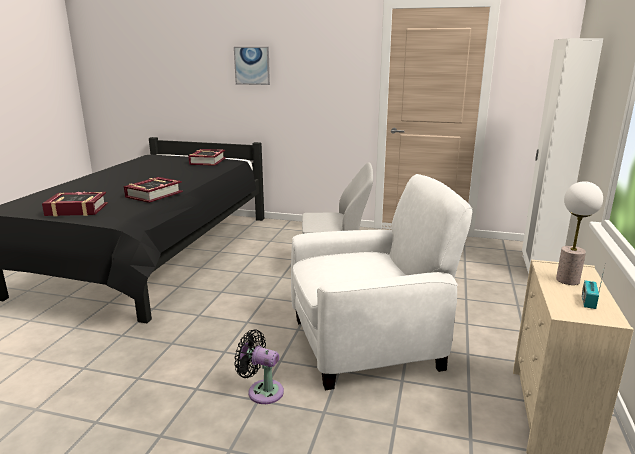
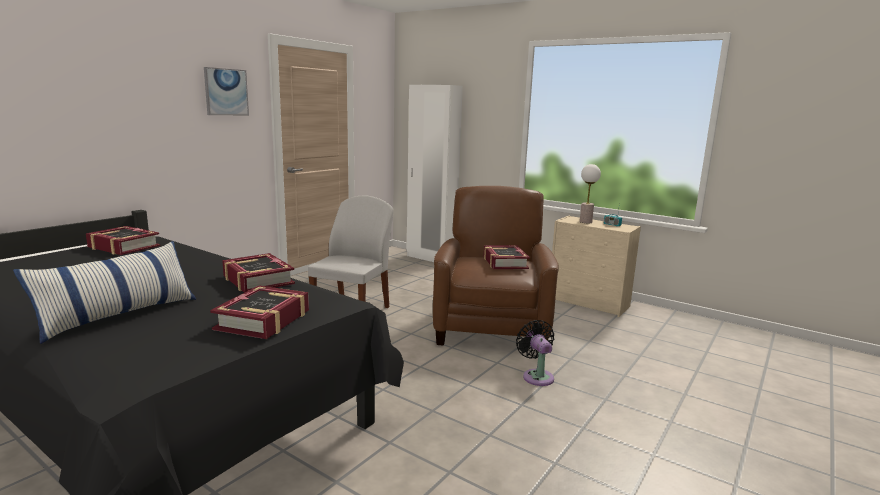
camera: 70 degrees left, 5 degrees down
picture [234,47,270,85] -> picture moved to [204,67,249,115]
black fan [234,329,284,404] -> black fan turned 120 degrees clockwise [516,320,554,386]
white armchair [291,174,473,390] -> brown armchair [433,186,559,346]
none -> pillow [13,241,196,344]
none -> book [484,245,530,269]

